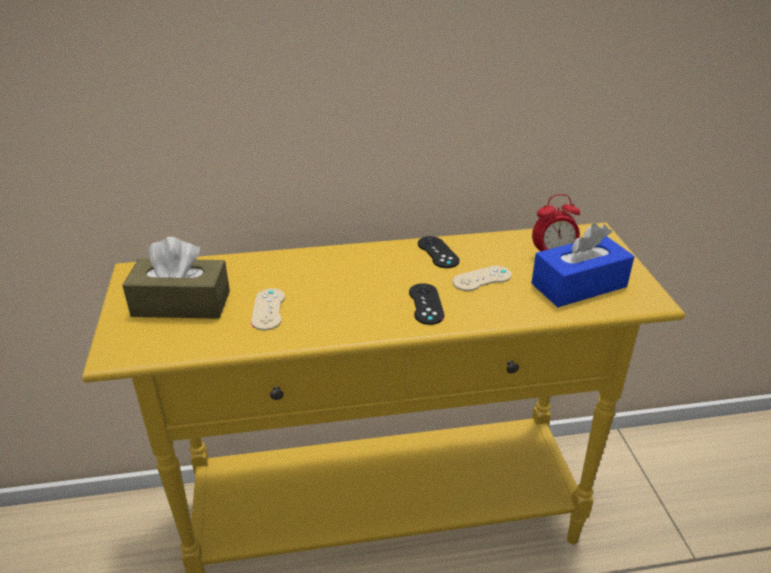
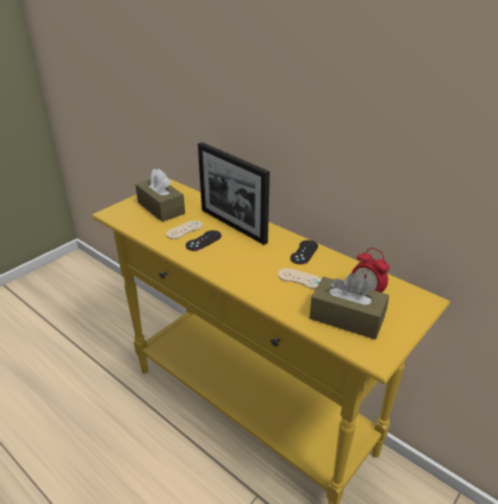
camera: 50 degrees right, 0 degrees up
black game controller [409,283,444,325] -> black game controller moved to [186,230,222,251]
blue tissue box [531,223,634,307] -> brown tissue box [310,273,389,339]
none -> picture frame [198,142,270,245]

